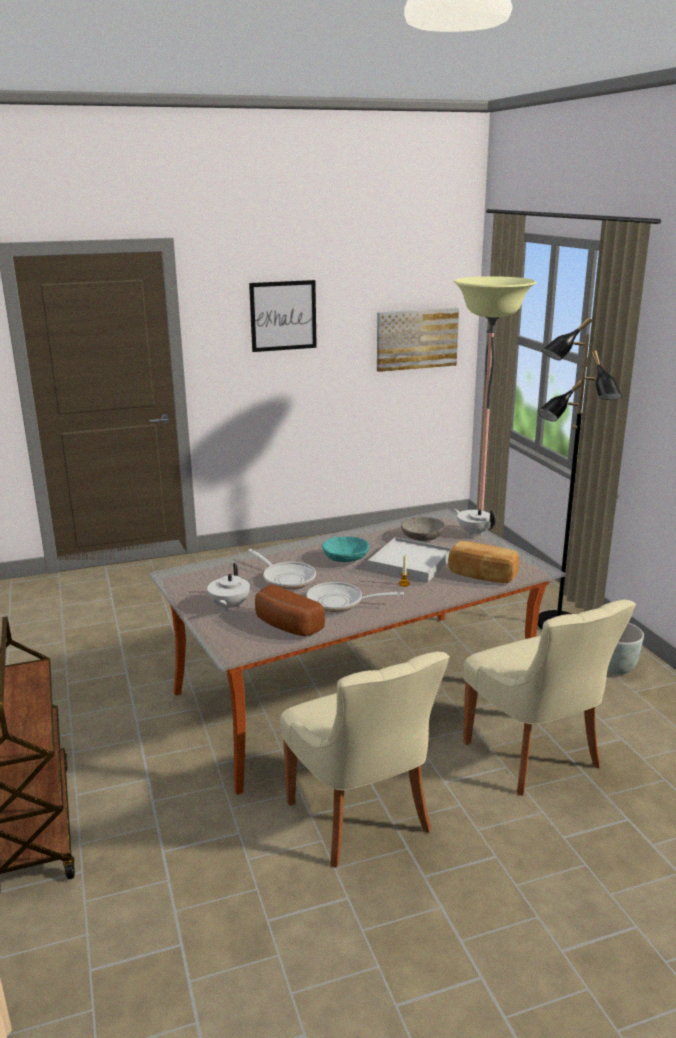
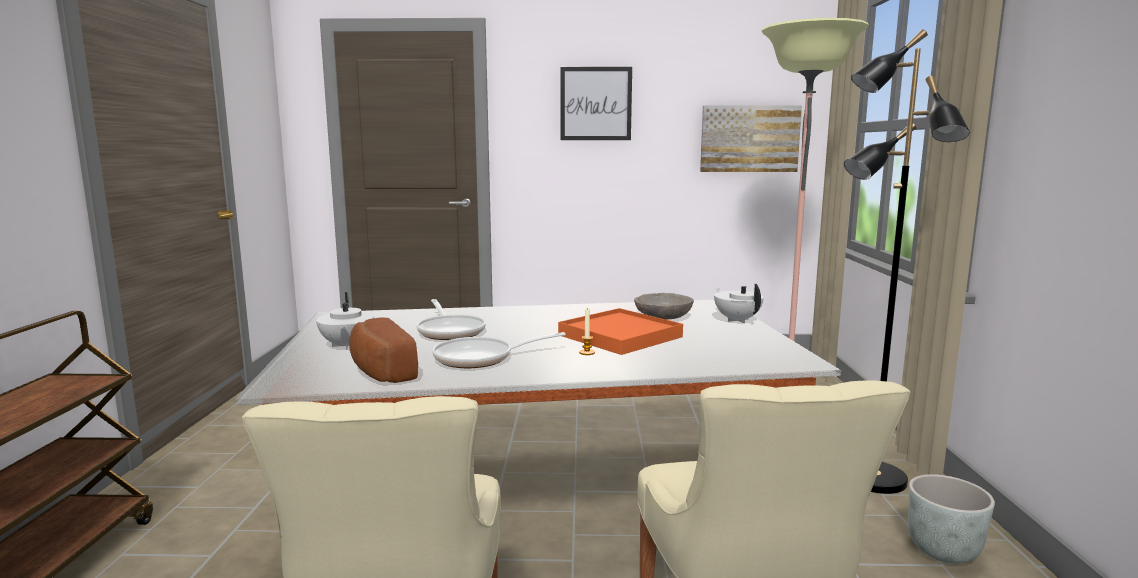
camera: 20 degrees right, 10 degrees down
white teapot [207,563,250,612] -> white teapot turned 45 degrees counterclockwise [316,292,374,350]
frying pan [306,582,404,612] -> frying pan turned 45 degrees counterclockwise [432,332,566,368]
turquoise bowl [322,536,369,562] -> none
white tray [368,537,452,582] -> orange tray [558,308,683,355]
bread [448,540,519,583] -> none

